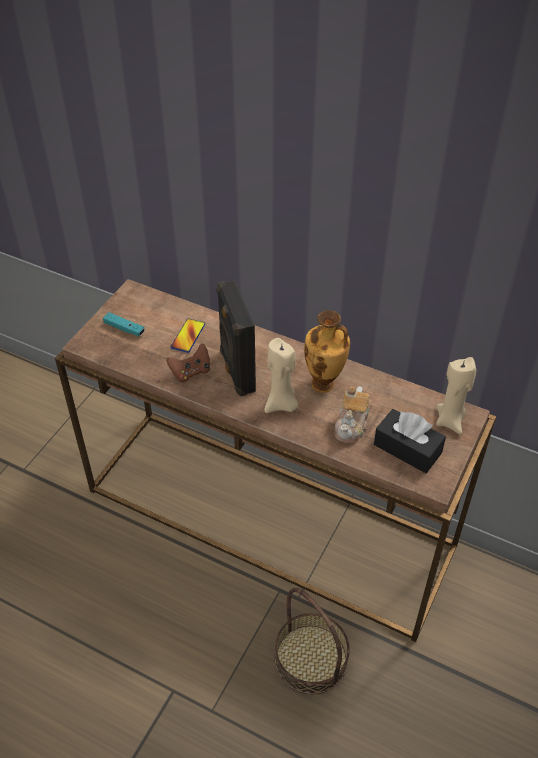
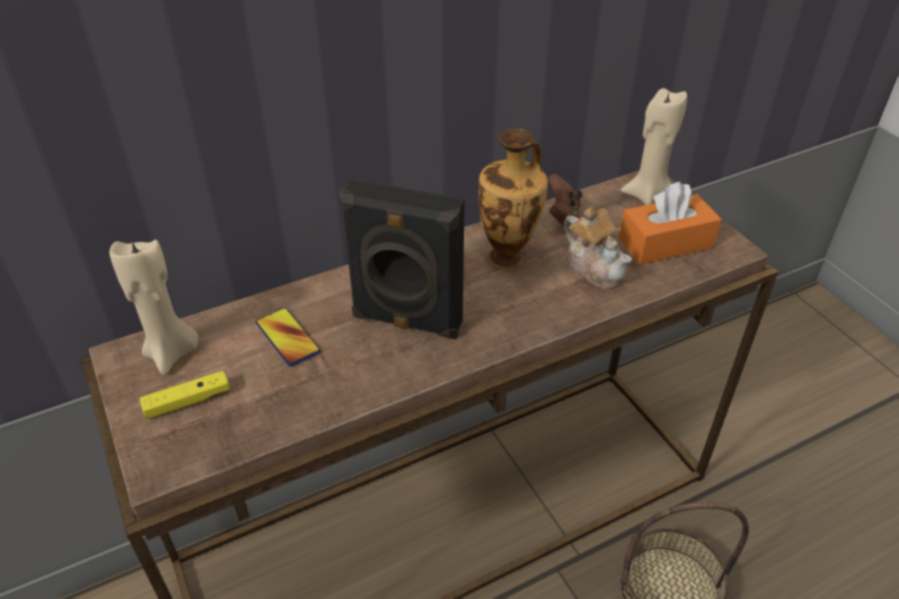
camera: 55 degrees left, 5 degrees down
turquoise game controller [103,312,145,337] -> yellow game controller [140,371,230,419]
brown game controller [167,343,210,383] -> brown game controller moved to [548,174,582,226]
beige candle [264,338,298,413] -> beige candle moved to [109,239,198,375]
black tissue box [374,409,446,473] -> orange tissue box [619,182,721,265]

